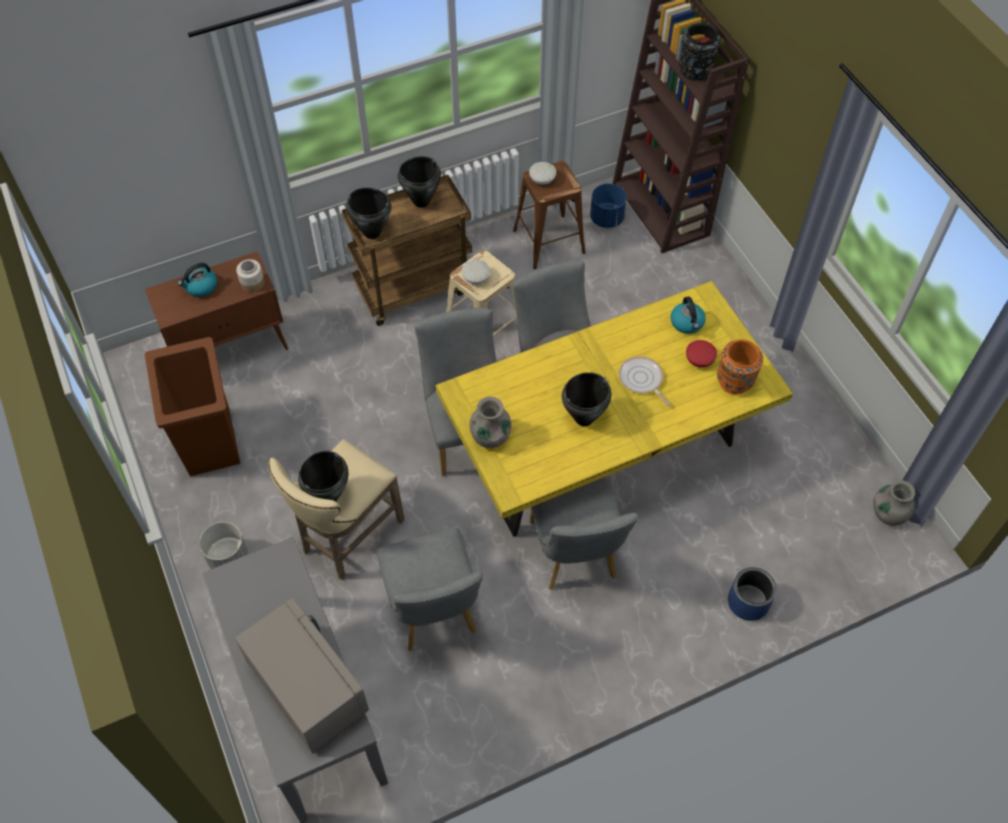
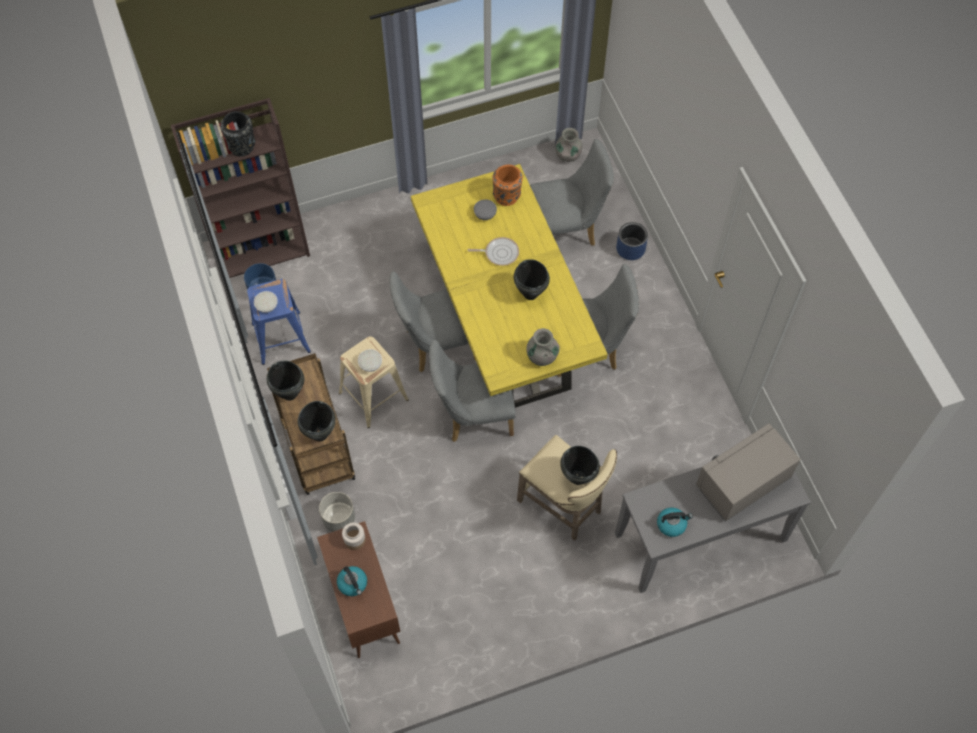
camera: 85 degrees left, 5 degrees up
brown trash can [145,337,240,476] -> none
grey planter [199,522,248,569] -> grey planter moved to [319,492,355,532]
grey chair [377,528,482,651] -> grey chair moved to [530,139,614,246]
brown stool [513,161,586,269] -> blue stool [247,279,311,365]
frying pan [619,356,671,406] -> frying pan turned 150 degrees counterclockwise [468,237,519,266]
kettle [671,297,706,334] -> kettle moved to [657,508,693,537]
red bowl [686,340,717,367] -> grey bowl [474,199,497,220]

